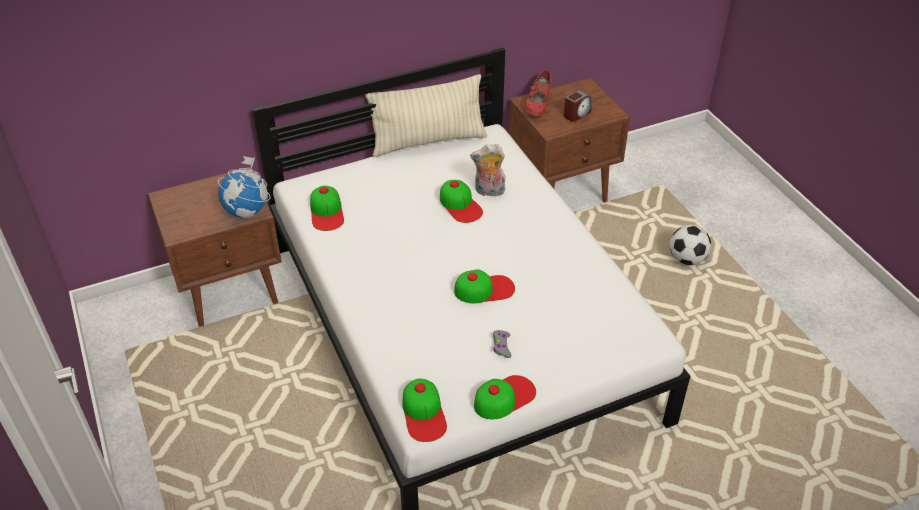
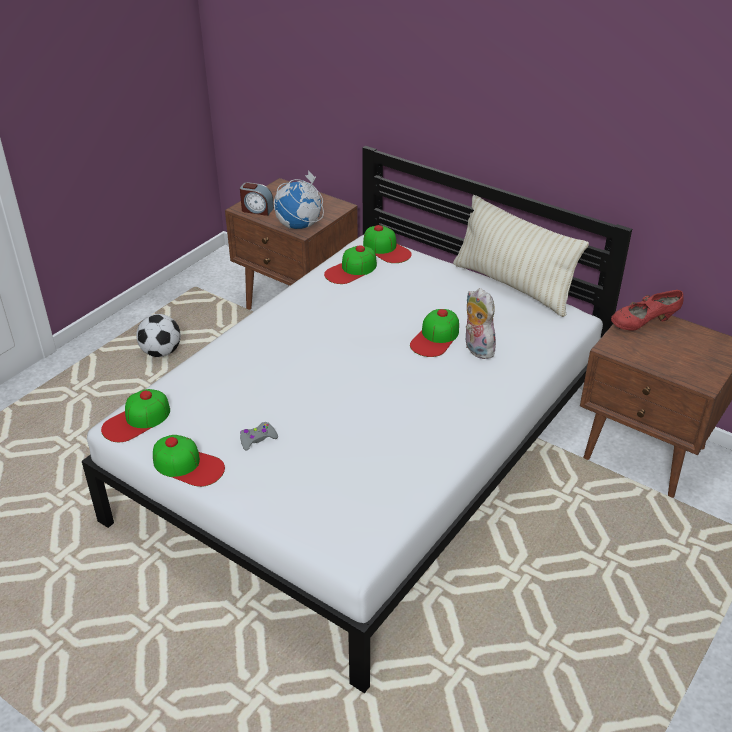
camera: 60 degrees right, 5 degrees down
cap [454,269,515,303] -> cap moved to [363,225,412,263]
alarm clock [564,90,592,122] -> alarm clock moved to [240,182,274,216]
football [670,225,711,265] -> football moved to [136,314,181,357]

